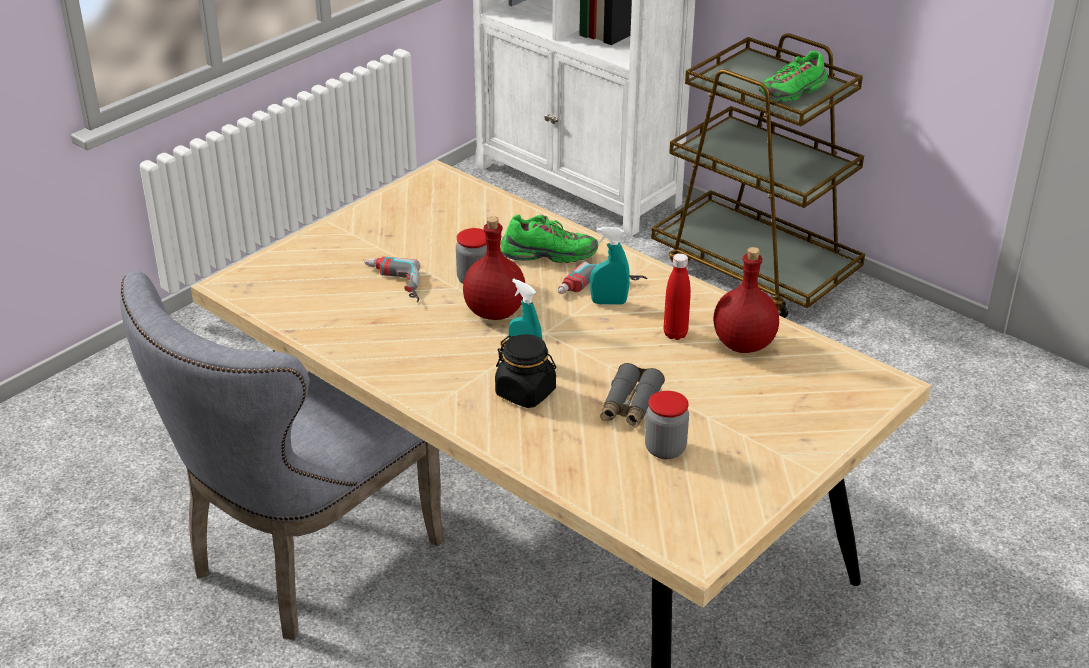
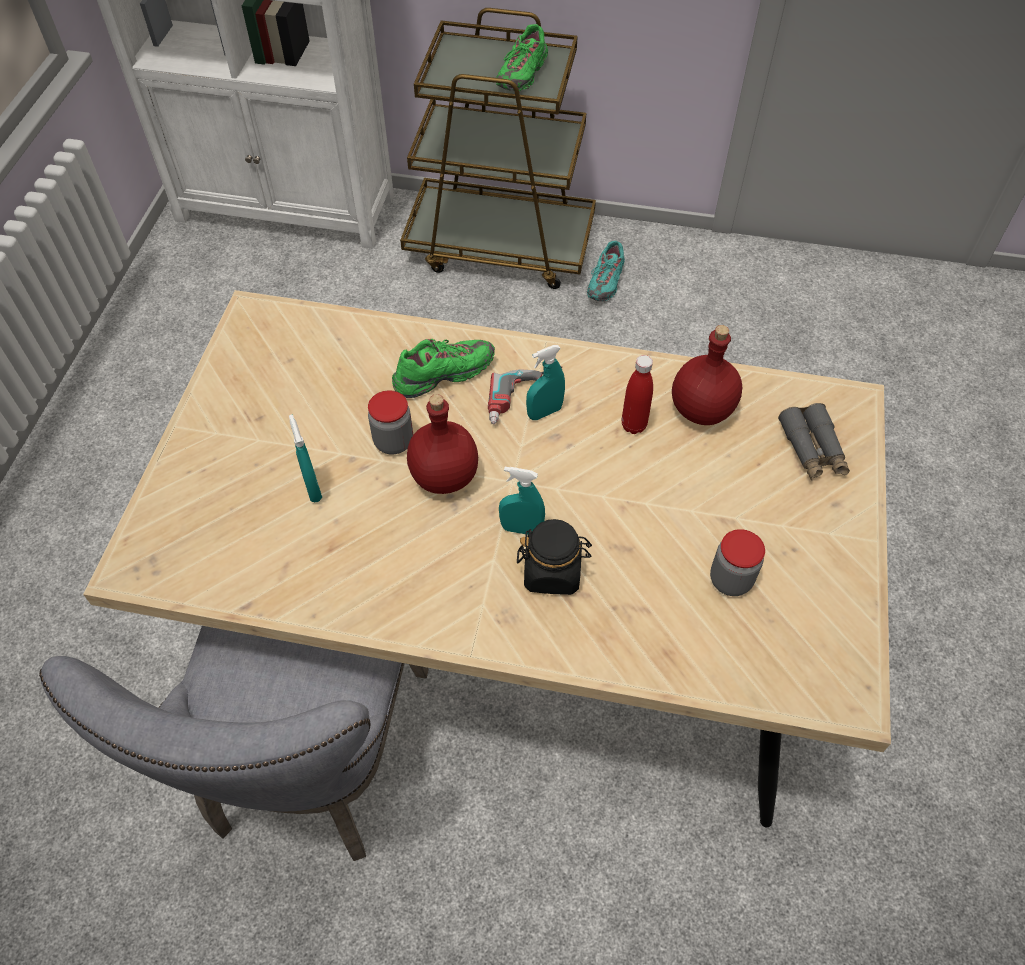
camera: 30 degrees left, 20 degrees up
power drill [364,256,420,303] -> turquoise spray bottle [289,414,322,502]
grey binoculars [600,363,665,428] -> grey binoculars moved to [778,403,850,480]
none -> turquoise shoe [587,241,625,301]

